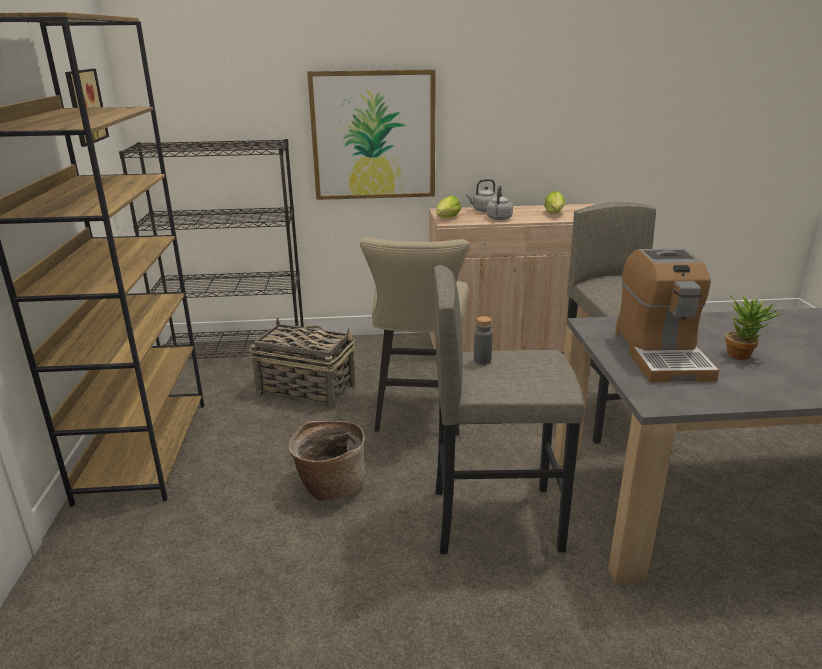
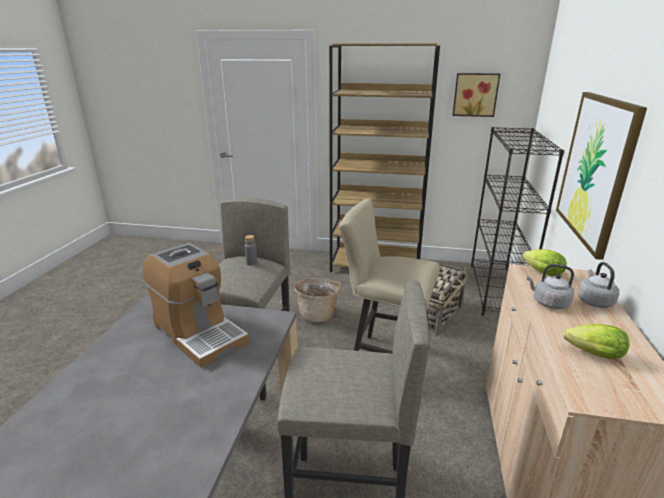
camera: 105 degrees right, 0 degrees up
coffee machine [615,248,719,382] -> coffee machine turned 150 degrees counterclockwise [143,242,250,368]
potted plant [725,295,781,360] -> none

